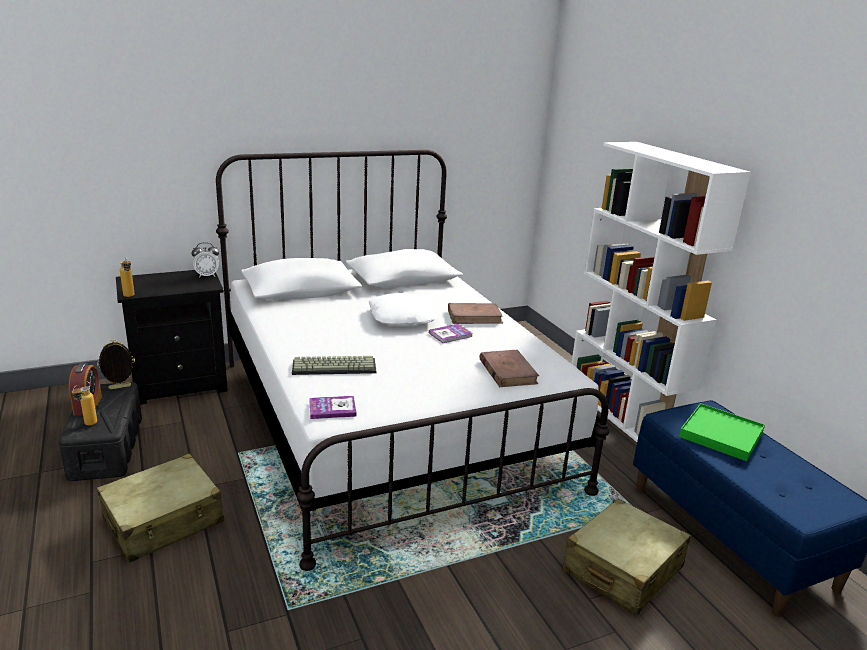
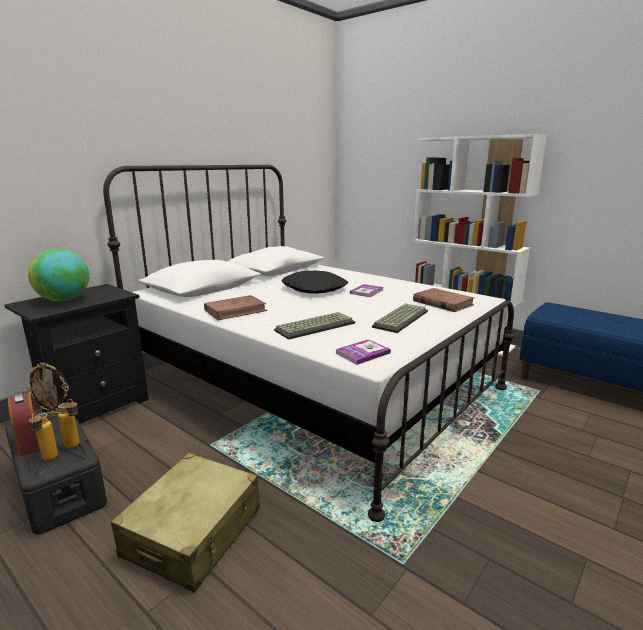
camera: 25 degrees left, 5 degrees down
picture frame [97,340,135,389] -> picture frame turned 135 degrees counterclockwise [26,362,69,417]
bottle [120,257,135,297] -> bottle moved to [58,399,79,448]
alarm clock [192,242,219,278] -> none
white pillow [369,293,437,326] -> black pillow [281,271,348,294]
brown book [448,303,503,324] -> brown book moved to [204,295,268,320]
beige suitcase [562,499,691,616] -> none
green tray [679,403,765,461] -> none
none -> globe [28,248,89,302]
none -> keyboard [372,304,428,333]

